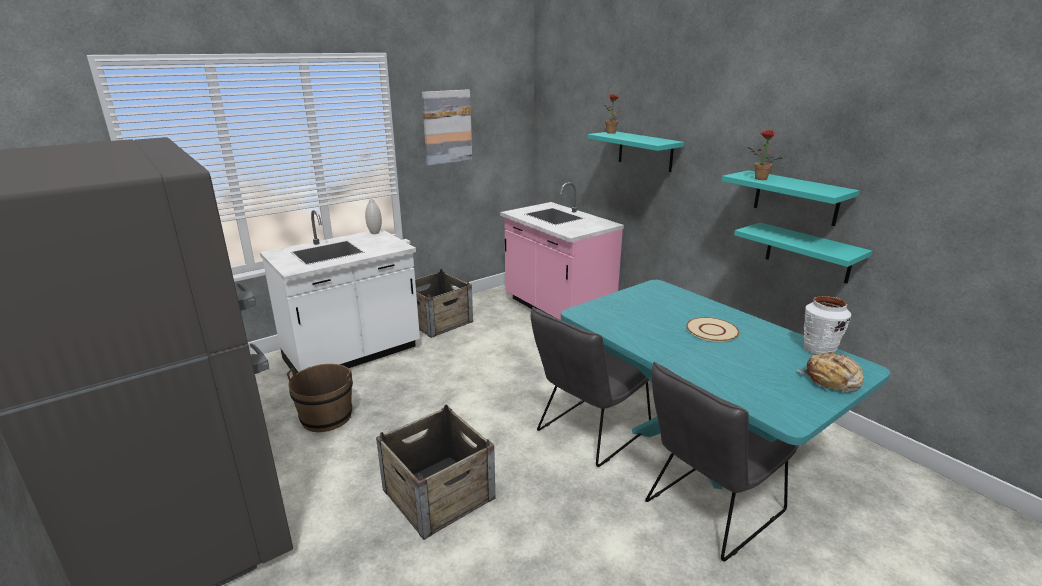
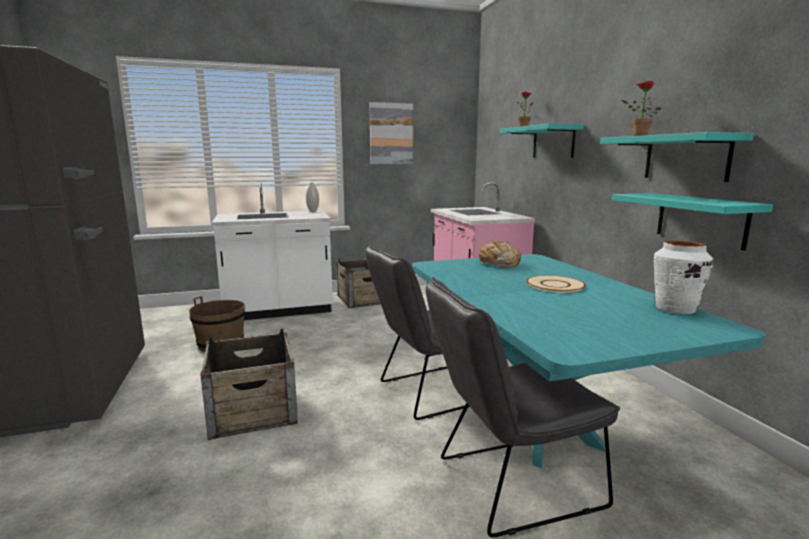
camera: 20 degrees right, 10 degrees down
bread [797,352,864,393] -> bread moved to [478,241,521,268]

